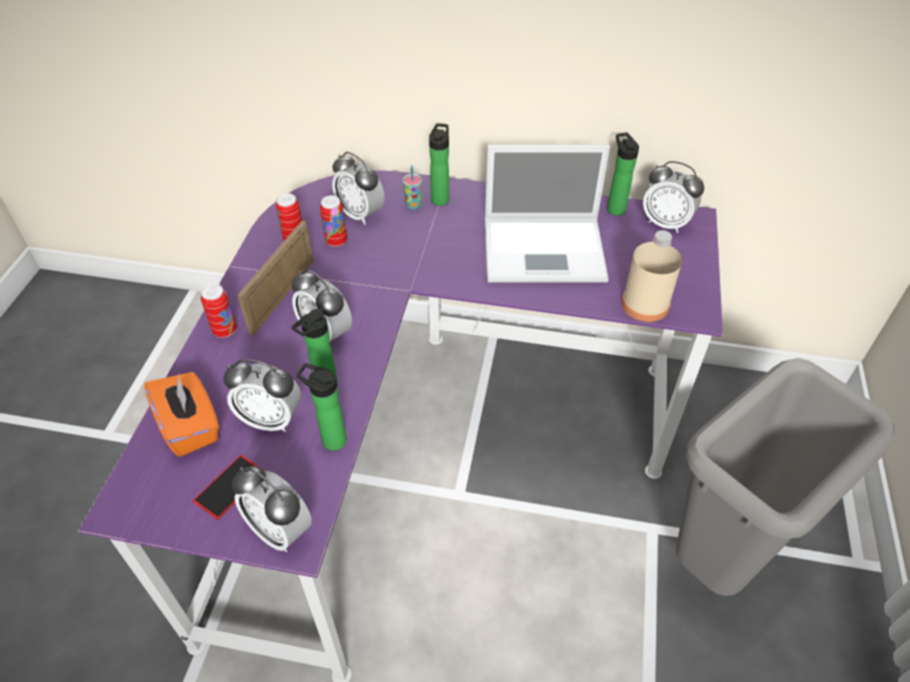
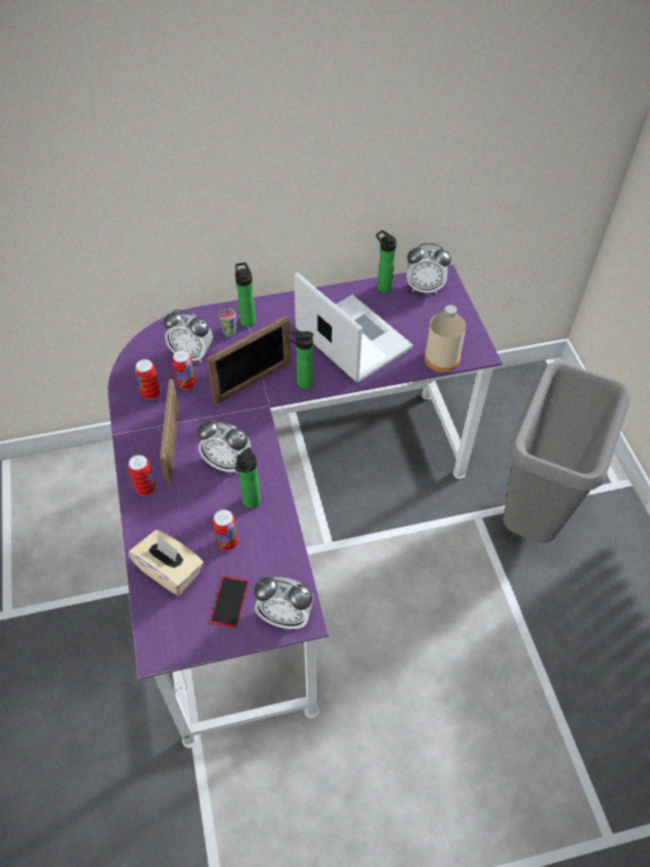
camera: 25 degrees left, 5 degrees up
orange tissue box [144,372,219,456] -> beige tissue box [128,530,203,596]
alarm clock [224,359,301,432] -> can [213,509,238,550]
bottle [297,363,347,451] -> bottle moved to [289,331,314,389]
laptop [485,145,610,283] -> laptop turned 105 degrees counterclockwise [294,272,413,382]
none -> picture frame [207,315,291,404]

